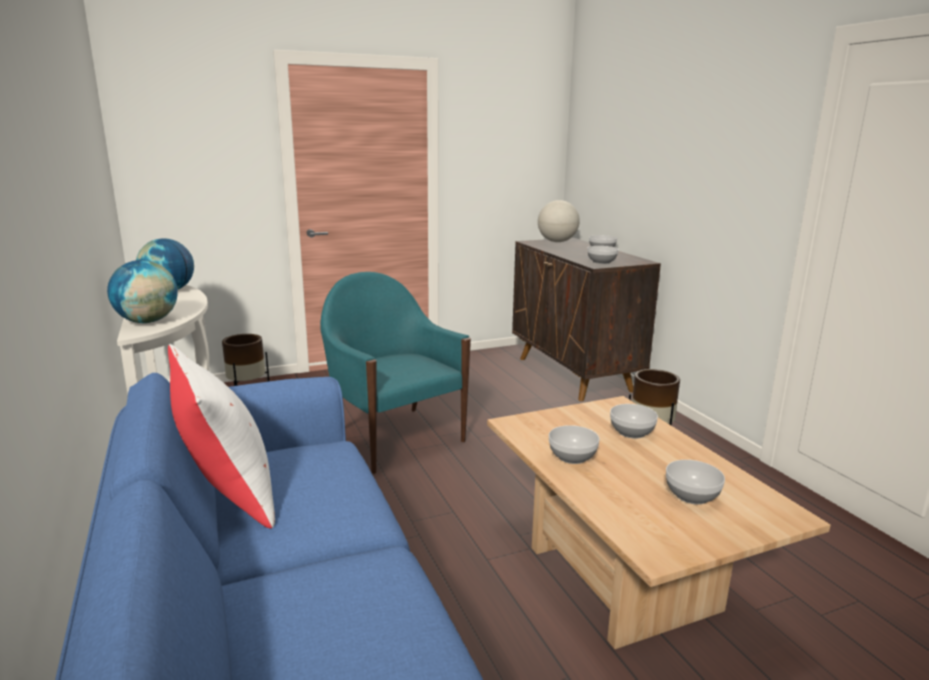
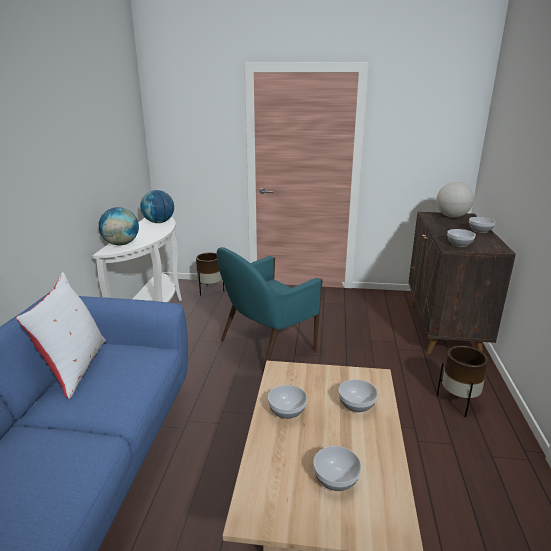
camera: 30 degrees right, 5 degrees up
turquoise armchair [320,272,471,474] -> turquoise armchair turned 120 degrees counterclockwise [216,247,323,374]

